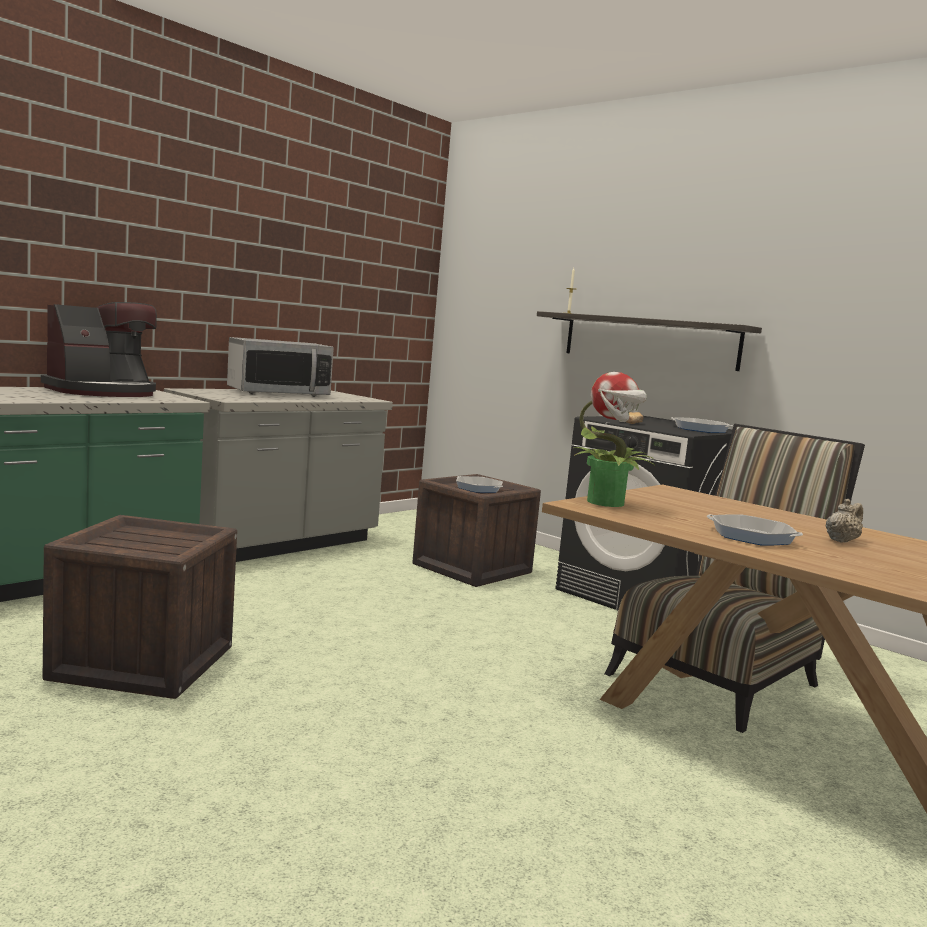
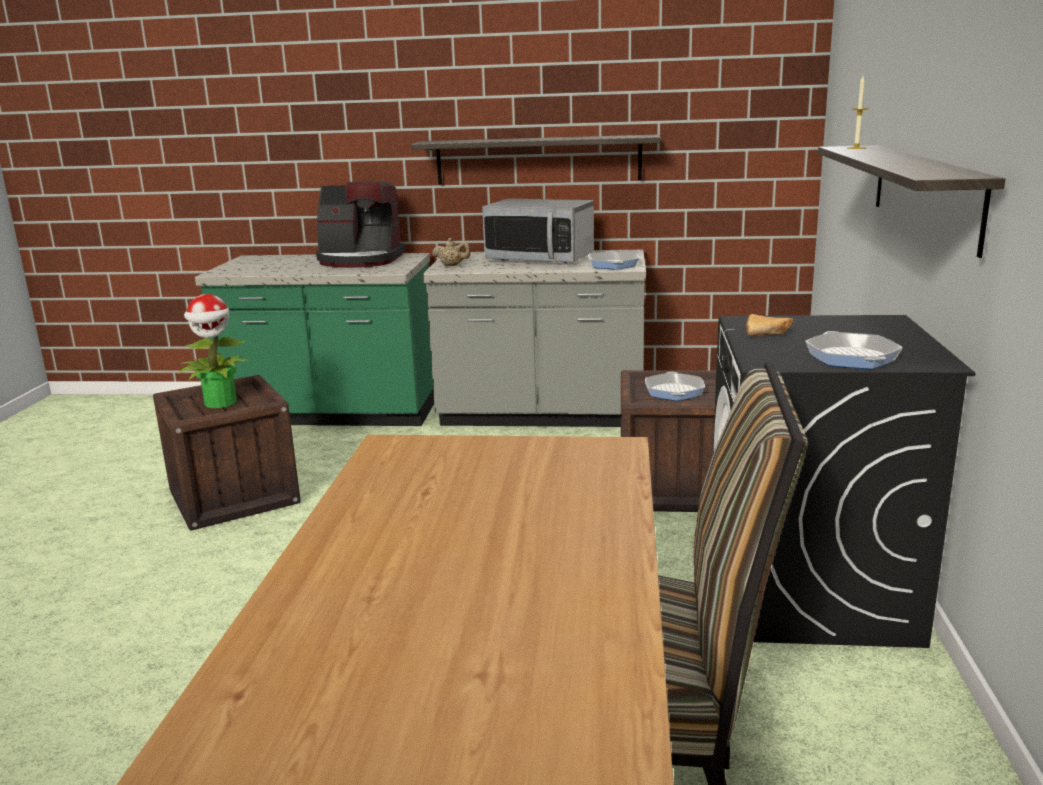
camera: 55 degrees right, 10 degrees up
potted plant [574,372,655,507] -> potted plant moved to [178,294,249,408]
frying pan [707,514,803,546] -> frying pan moved to [588,251,639,270]
beige teapot [826,499,863,543] -> beige teapot moved to [433,238,471,266]
none -> shelf [411,135,661,185]

